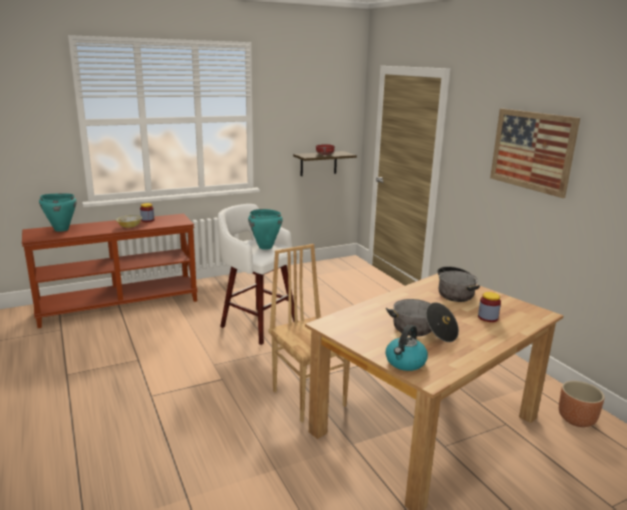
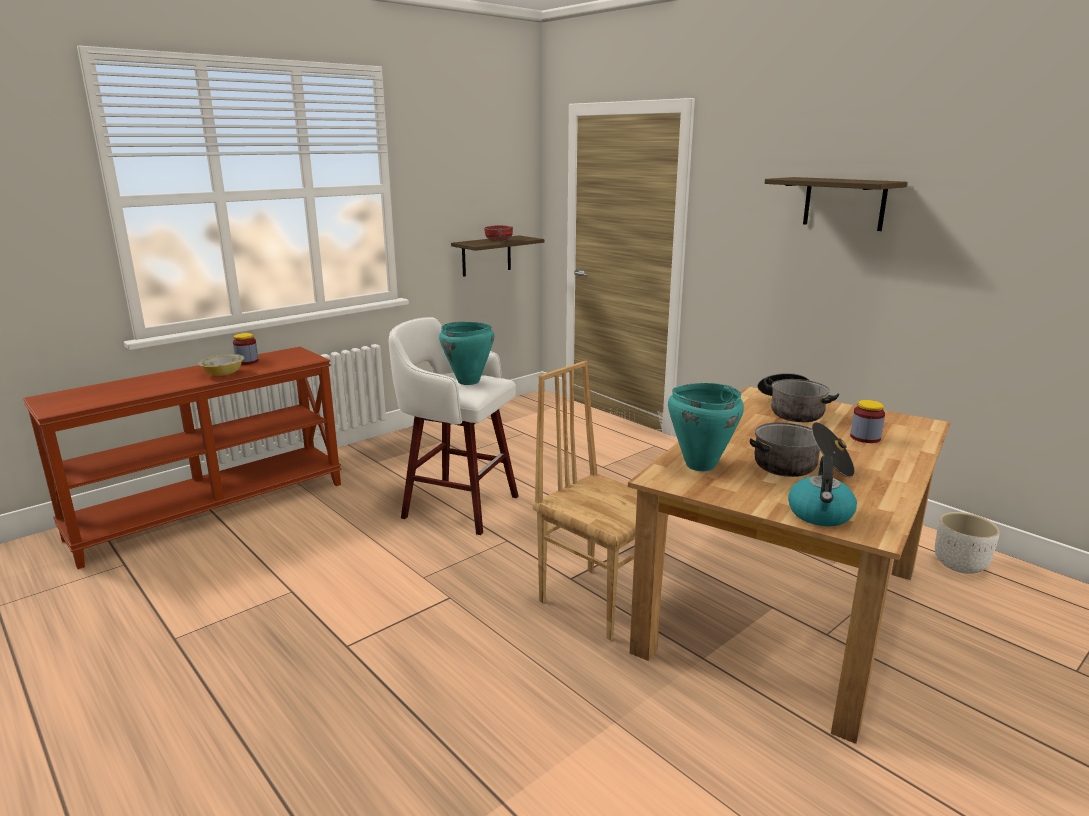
camera: 15 degrees left, 0 degrees up
turquoise cooking pot [39,193,77,232] -> turquoise cooking pot moved to [668,383,744,471]
picture [490,108,580,198] -> shelf [765,177,908,231]
brown planter [559,381,604,427] -> white planter [935,512,1000,574]

